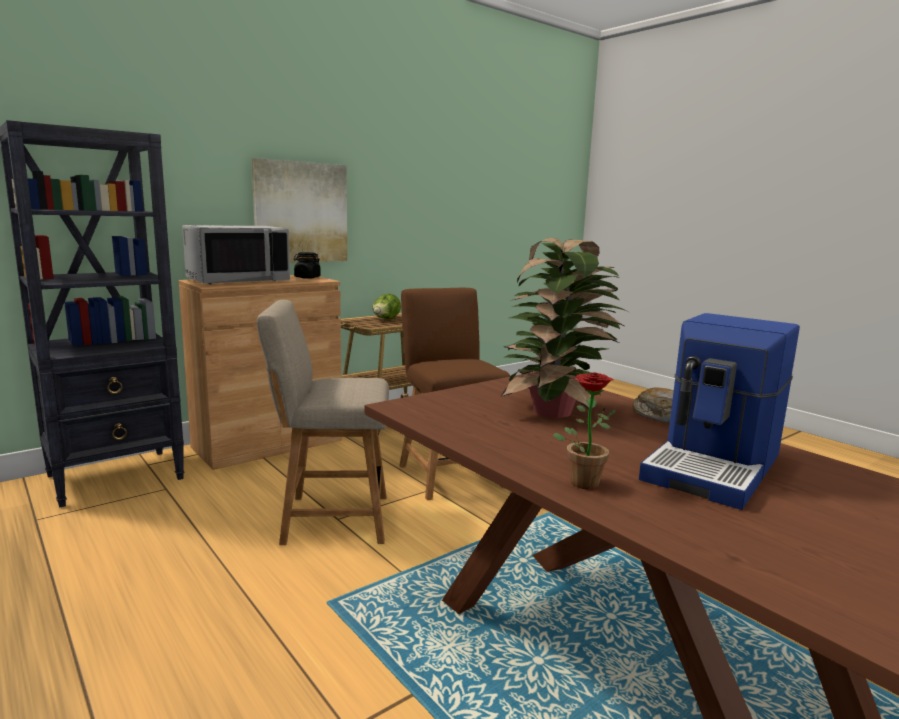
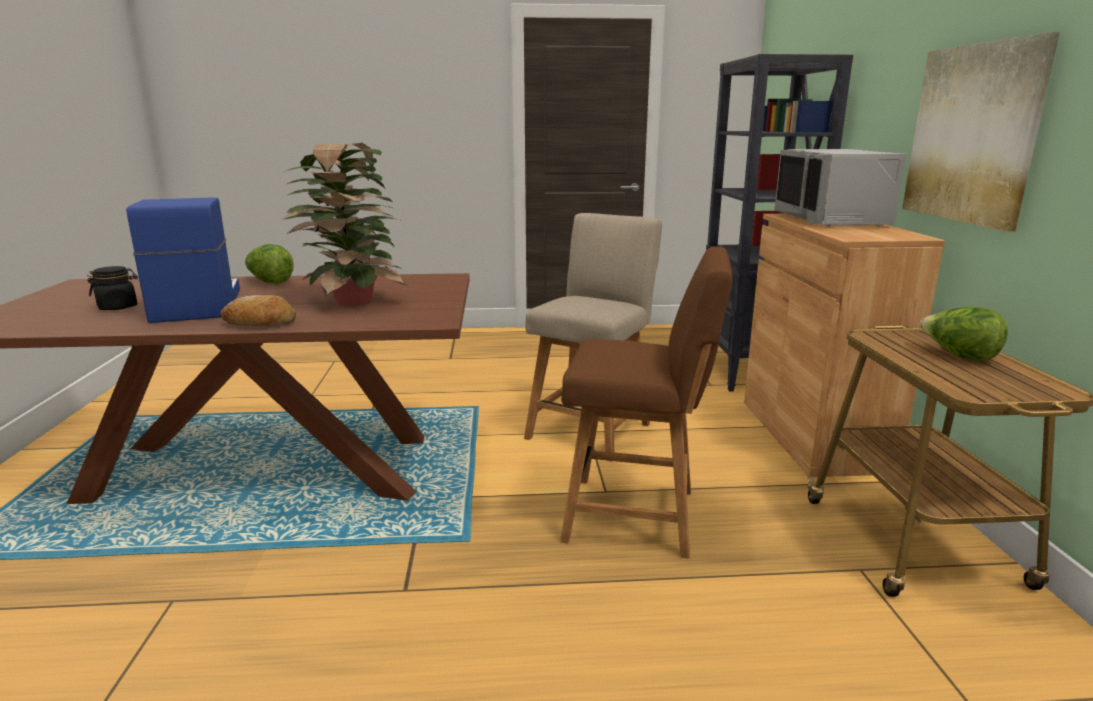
camera: 125 degrees right, 5 degrees up
black jar [294,252,321,279] -> black jar moved to [87,266,138,310]
potted plant [553,373,617,489] -> lettuce [245,244,294,284]

